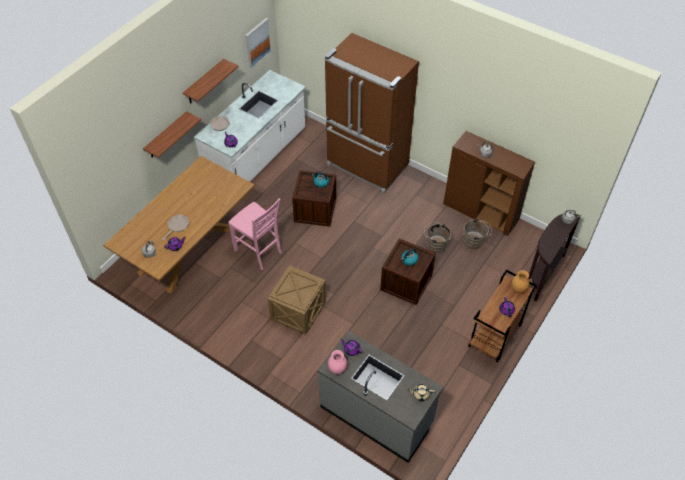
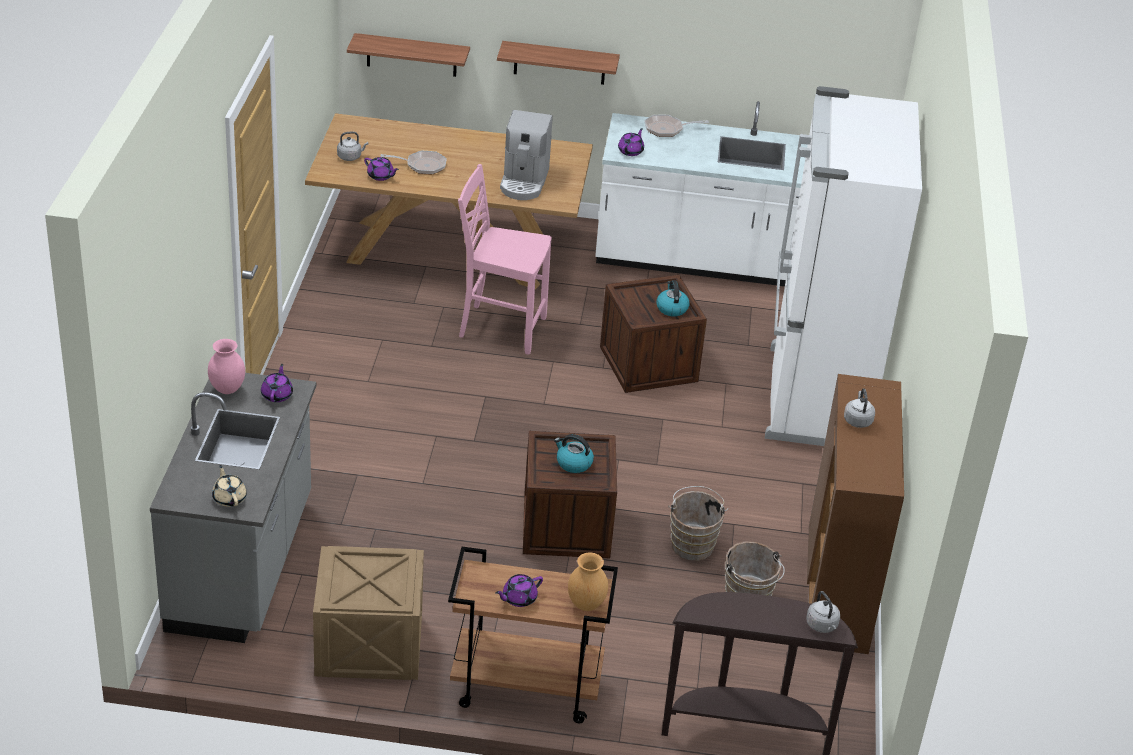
camera: 60 degrees right, 15 degrees down
shelf [183,59,239,103] -> shelf moved to [347,33,470,77]
pink chair [228,198,282,270] -> pink chair turned 90 degrees clockwise [458,164,552,355]
picture [245,18,271,69] -> none
crate [268,265,326,335] -> crate moved to [313,546,424,680]
brown fridge [325,33,419,194] -> white fridge [765,86,922,446]
none -> coffee machine [500,110,553,200]

